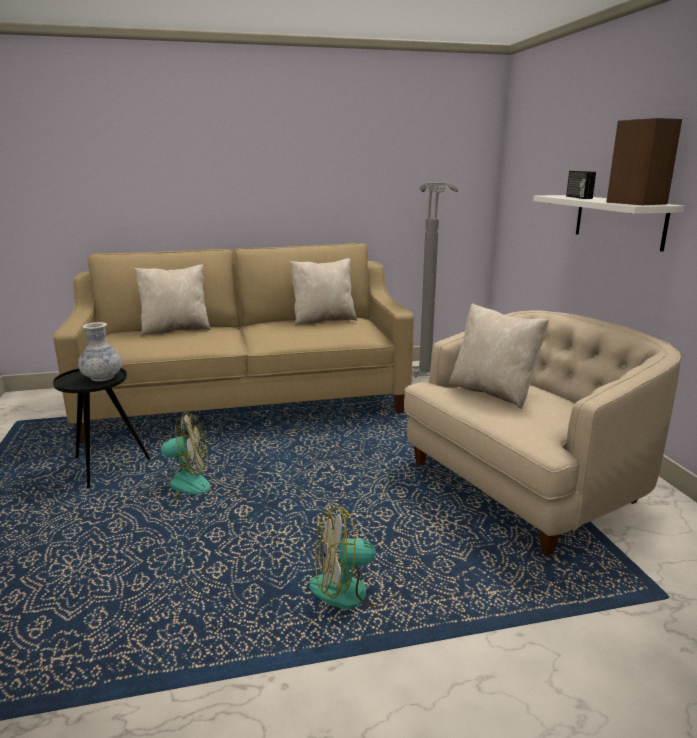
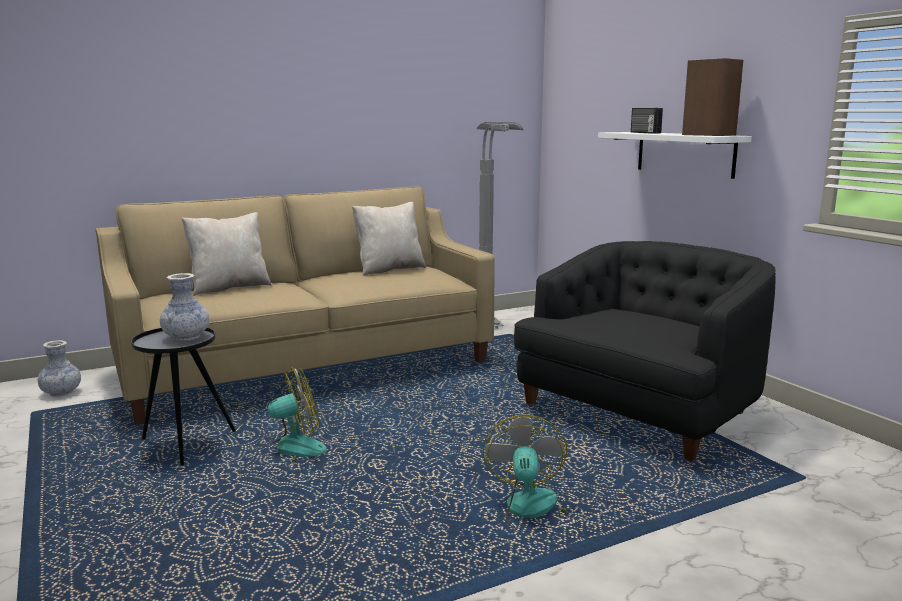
camera: 15 degrees left, 5 degrees down
fan [309,506,395,609] -> fan turned 120 degrees clockwise [483,415,569,535]
beige armchair [404,310,681,556] -> black armchair [514,241,776,462]
beige pillow [449,303,549,409] -> none
none -> vase [38,340,81,397]

